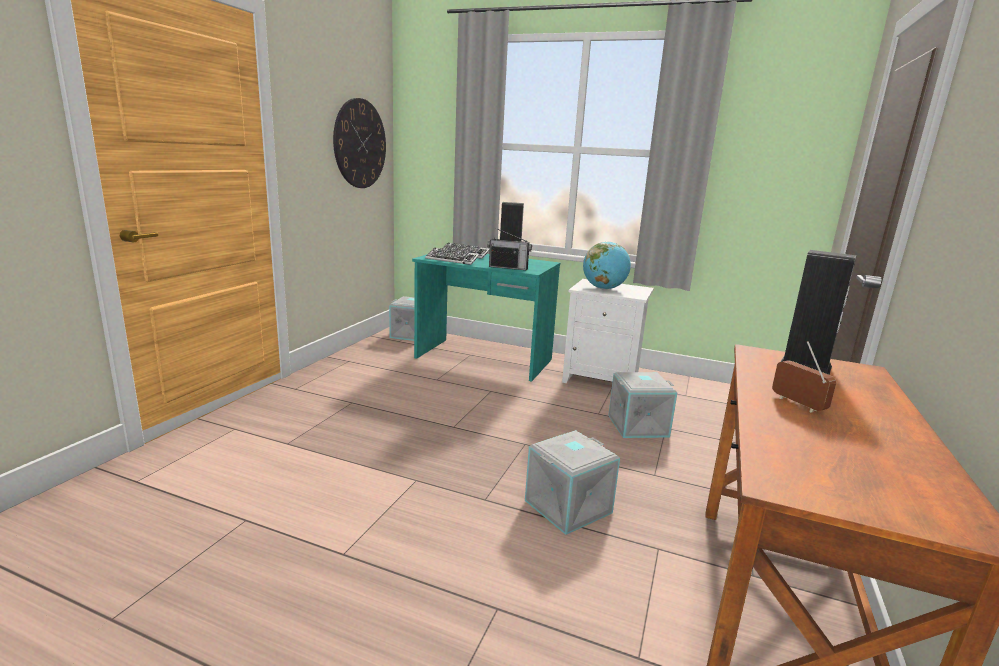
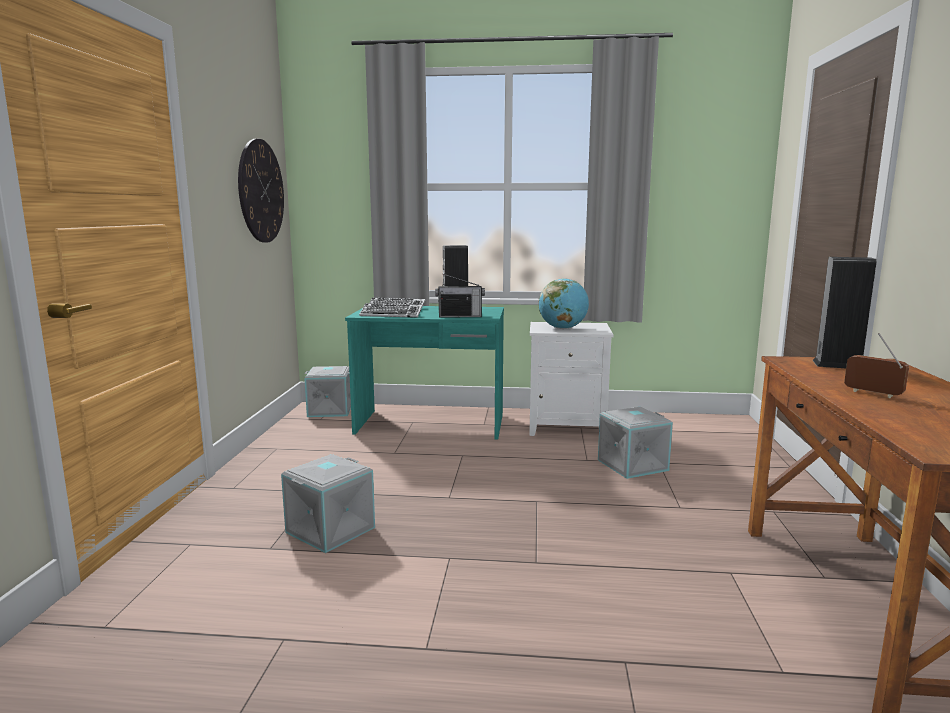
camera: 15 degrees left, 5 degrees down
grey storage box [525,430,620,535] -> grey storage box moved to [281,454,375,553]

